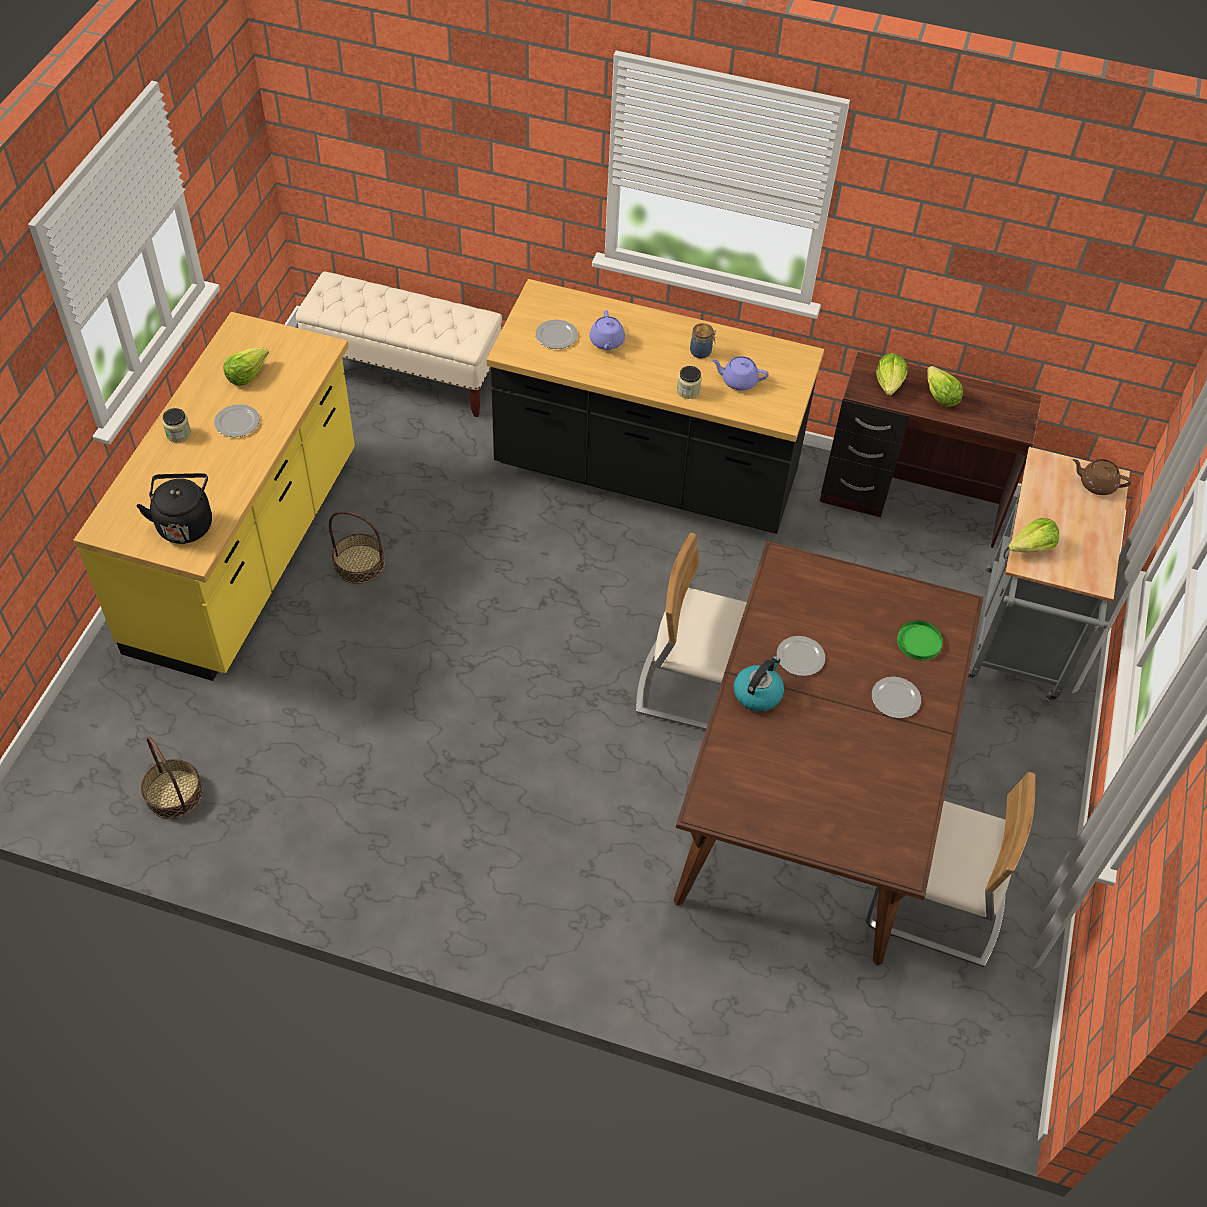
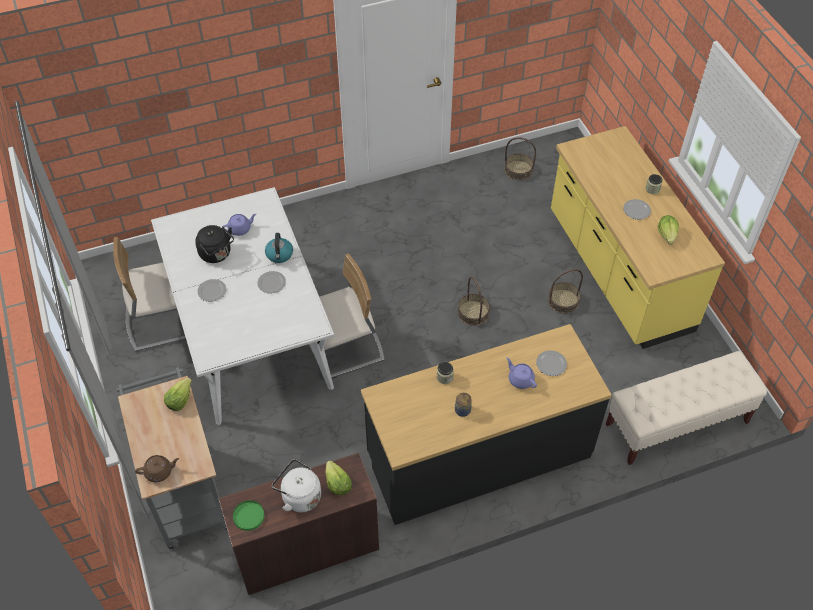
camera: 145 degrees right, 0 degrees up
black kettle [137,473,212,544] -> black kettle moved to [195,225,234,263]
brown dining table [674,541,983,966] -> white dining table [151,187,335,425]
purple teapot [712,356,769,391] -> purple teapot moved to [223,214,256,236]
green plate [897,620,943,660] -> green plate moved to [233,500,264,531]
lettuce [927,366,963,407] -> white kettle [272,459,321,512]
none -> basket [458,276,490,326]

